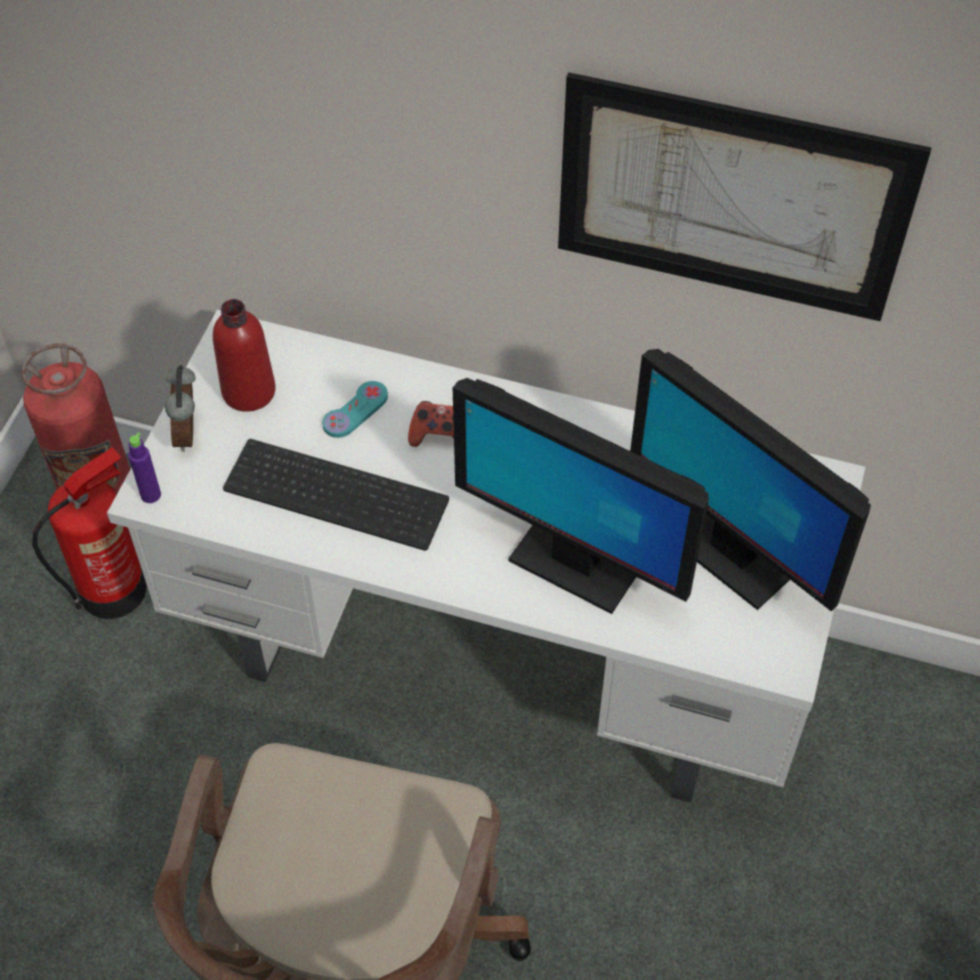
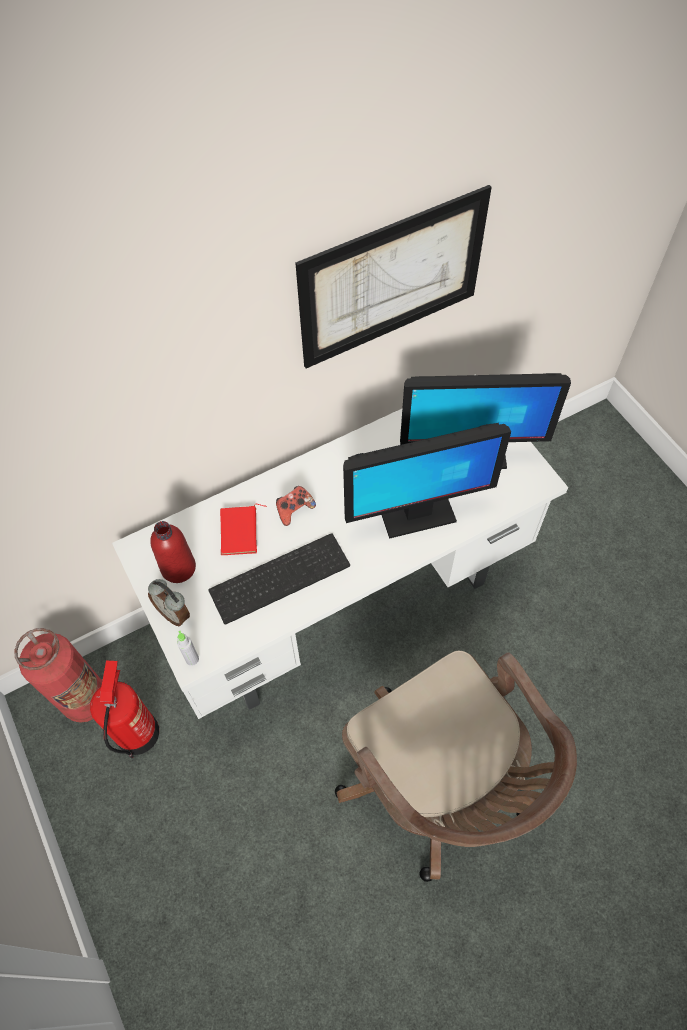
camera: 45 degrees left, 5 degrees up
purple bottle [128,432,161,503] -> grey bottle [177,631,199,666]
turquoise game controller [322,381,388,438] -> red book [220,504,267,555]

